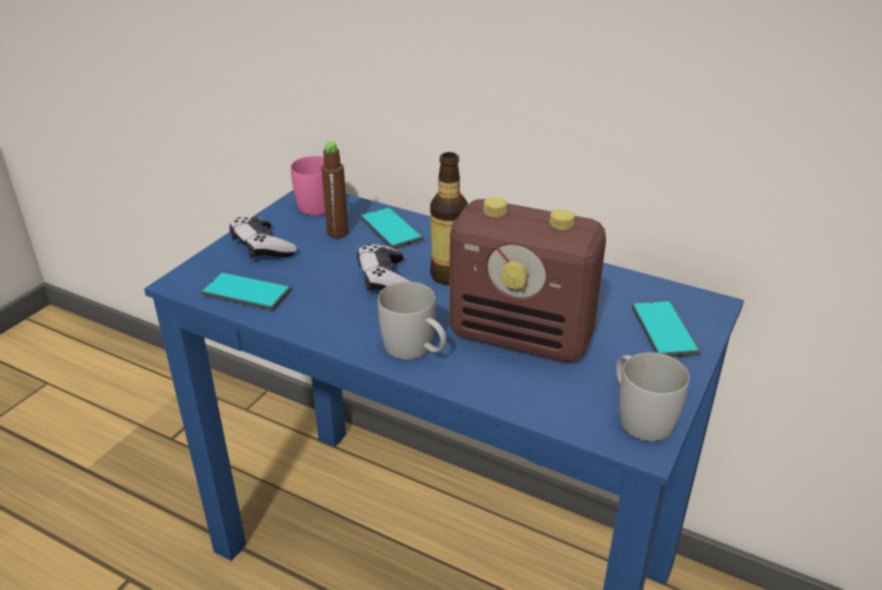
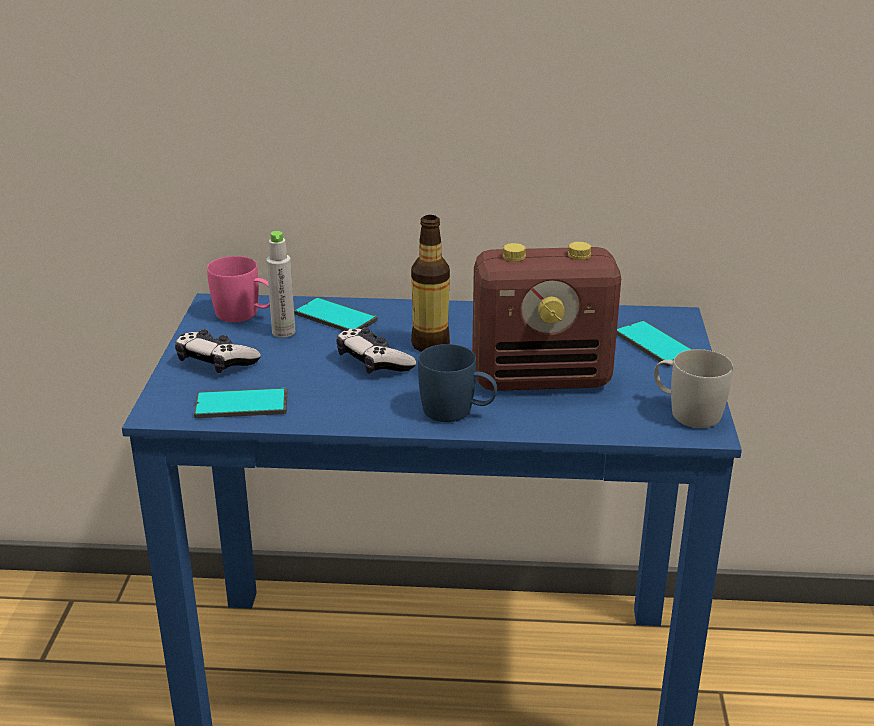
camera: 25 degrees left, 5 degrees down
brown bottle [321,141,349,238] -> grey bottle [266,231,296,338]
white mug [378,282,446,360] -> blue mug [418,344,497,422]

